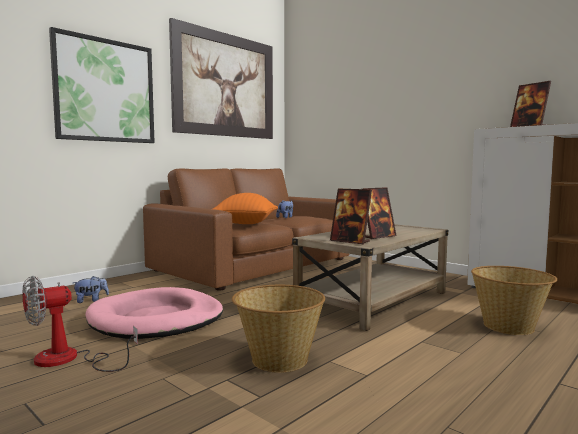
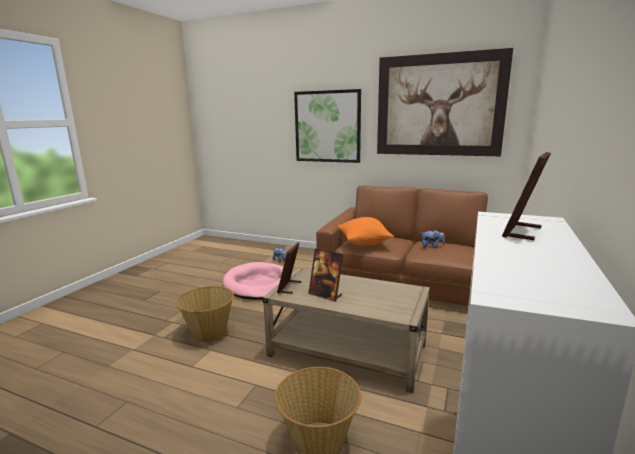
camera: 70 degrees right, 10 degrees up
fan [23,276,138,372] -> none

